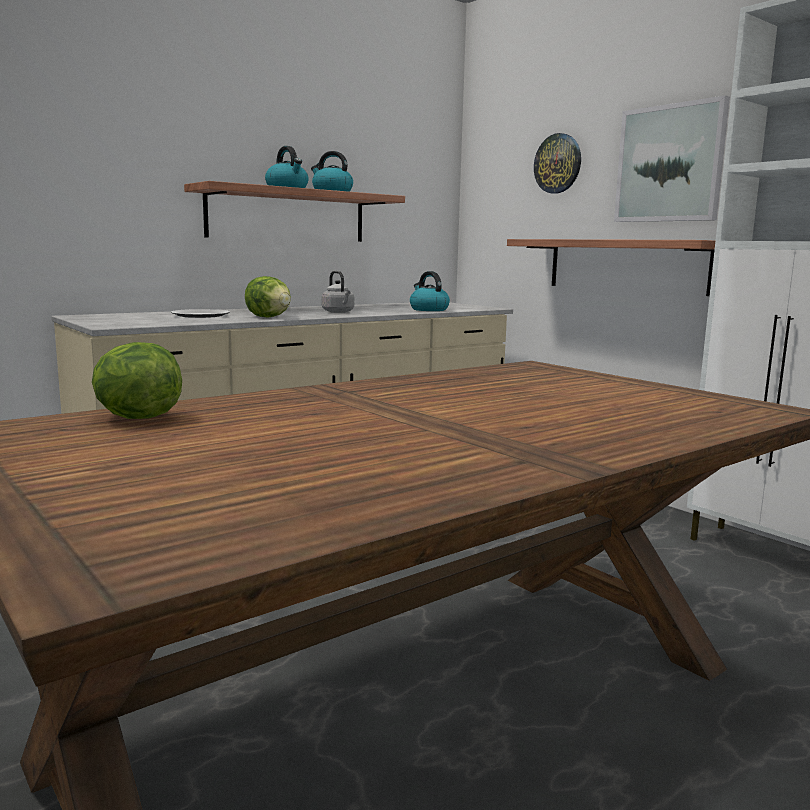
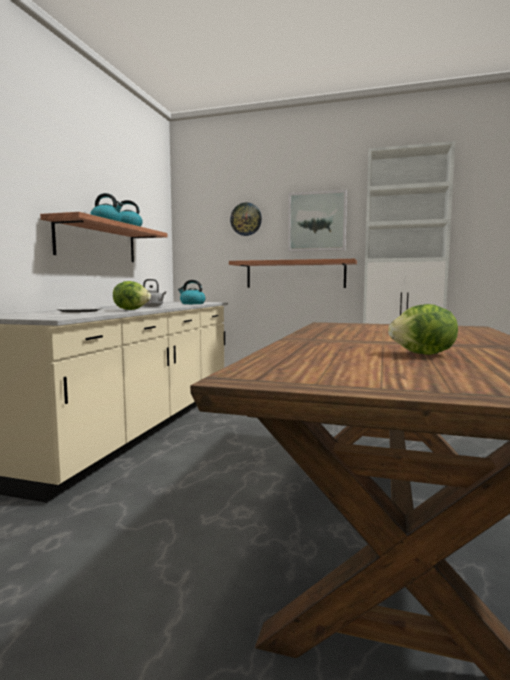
camera: 35 degrees left, 5 degrees down
lettuce [92,342,182,419] -> lettuce moved to [388,304,458,355]

